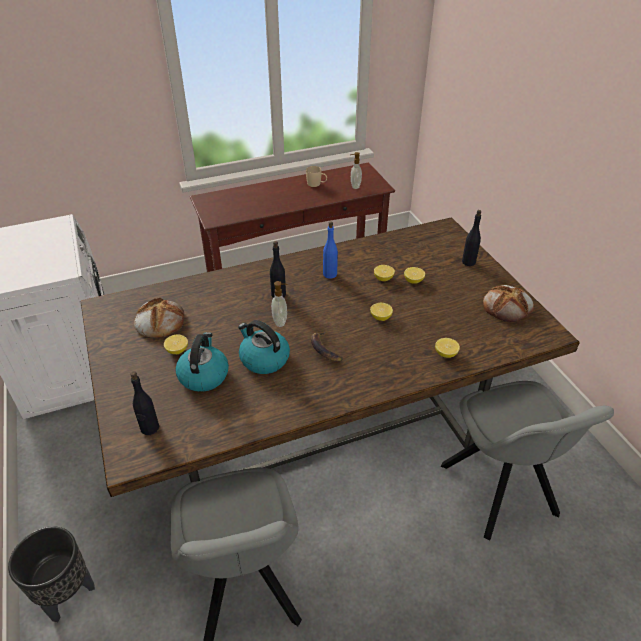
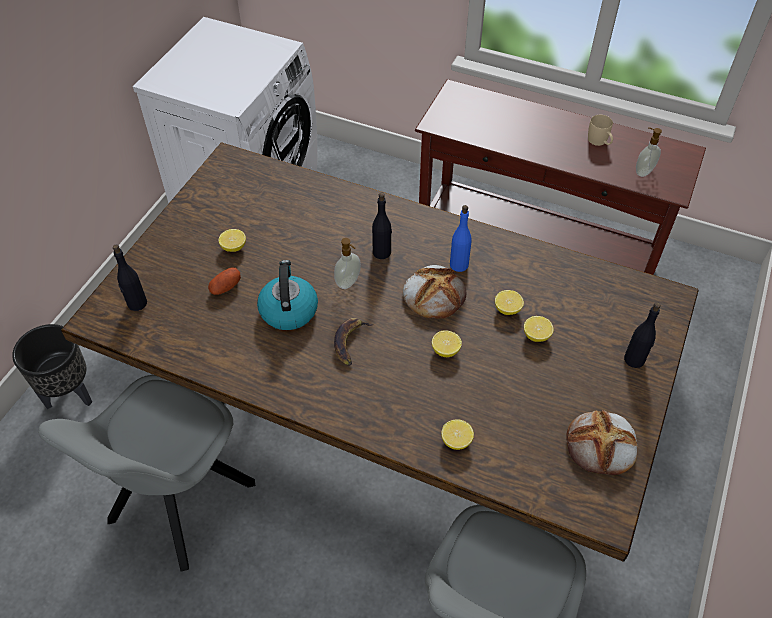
camera: 45 degrees right, 10 degrees up
bread [134,298,184,338] -> bread moved to [403,265,466,319]
kettle [175,332,229,392] -> potato [208,267,241,295]

